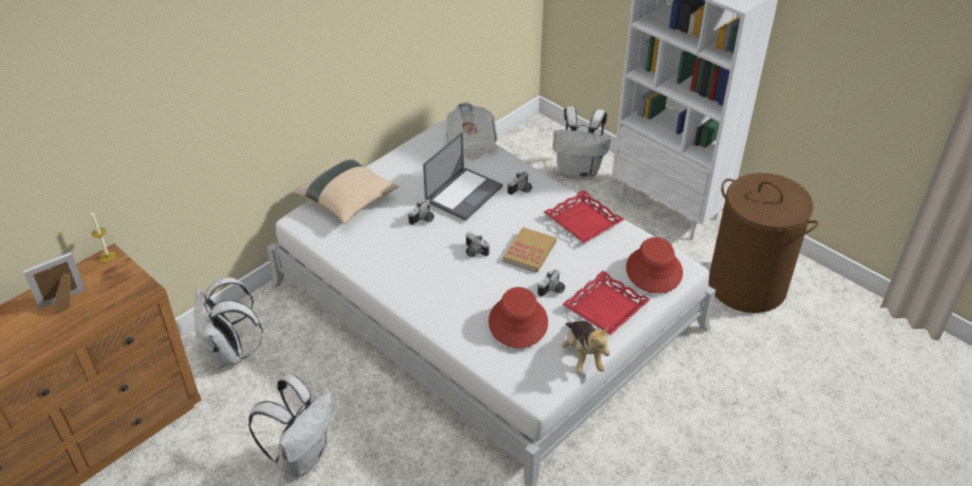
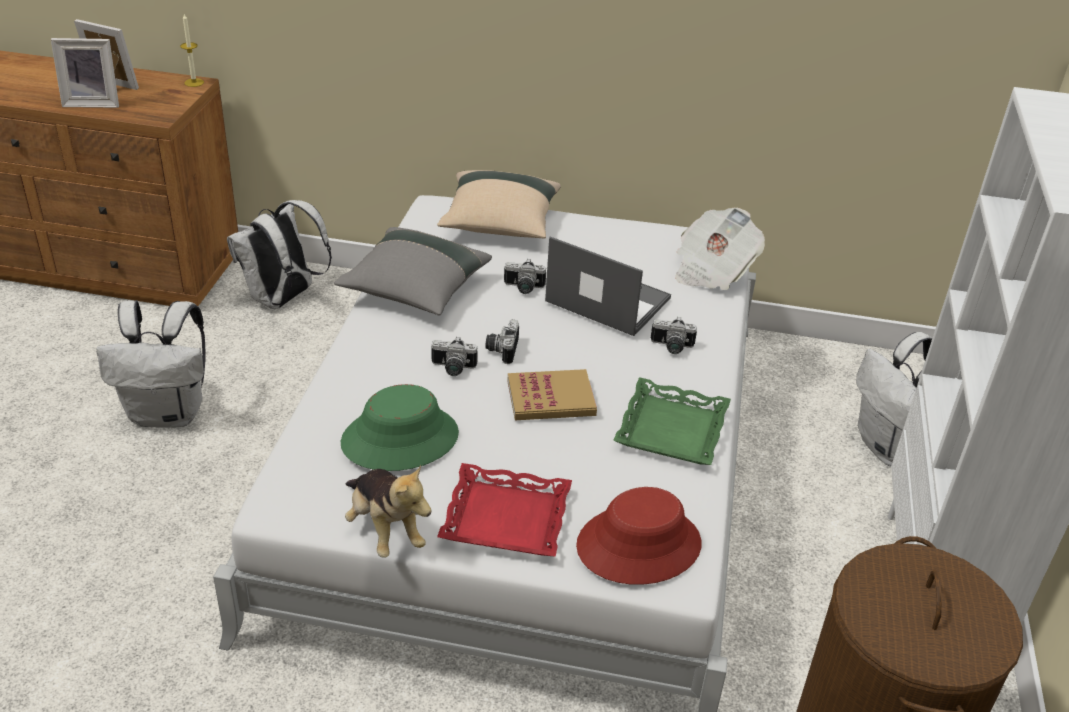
camera: 55 degrees right, 5 degrees down
laptop [423,132,503,221] -> laptop turned 150 degrees counterclockwise [545,237,671,336]
red hat [488,287,548,348] -> green hat [341,384,459,471]
camera [538,269,565,297] -> camera moved to [431,337,478,376]
red tray [544,190,624,243] -> green tray [613,377,731,465]
plush toy [562,321,610,373] -> plush toy turned 75 degrees counterclockwise [345,465,431,558]
none -> picture frame [51,38,119,108]
none -> grey pillow [334,227,492,316]

